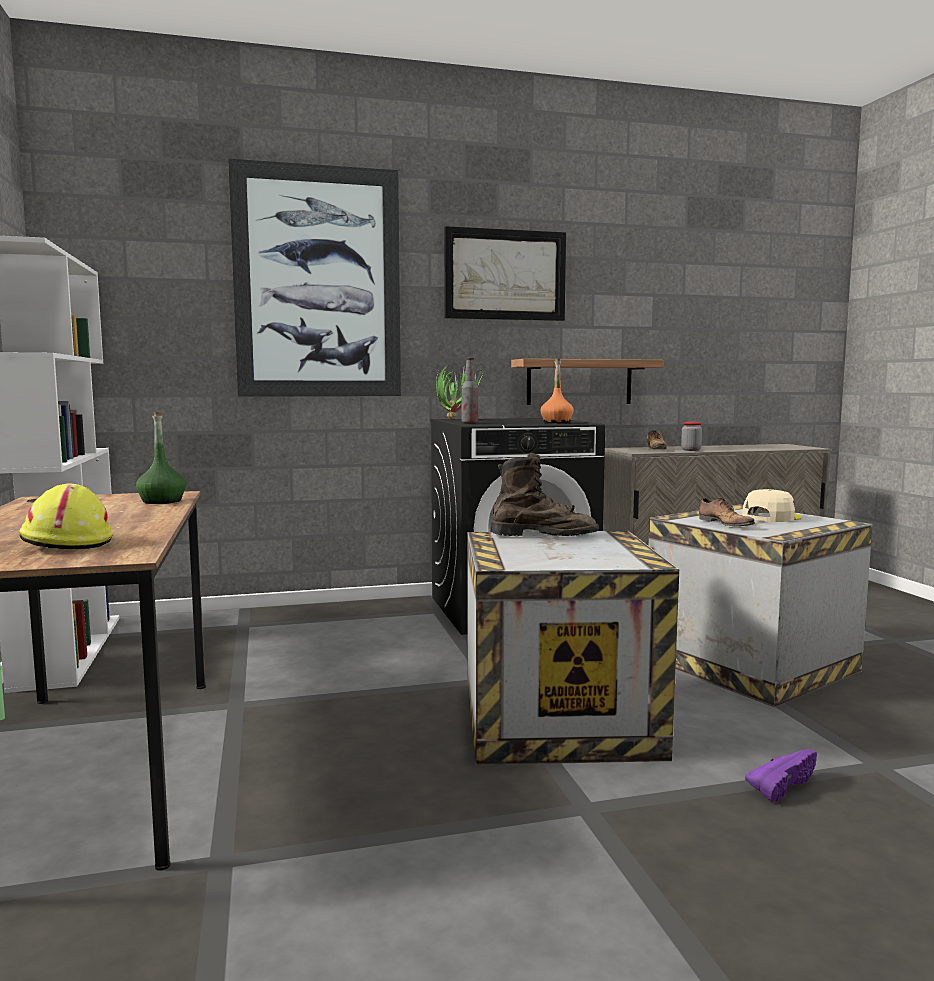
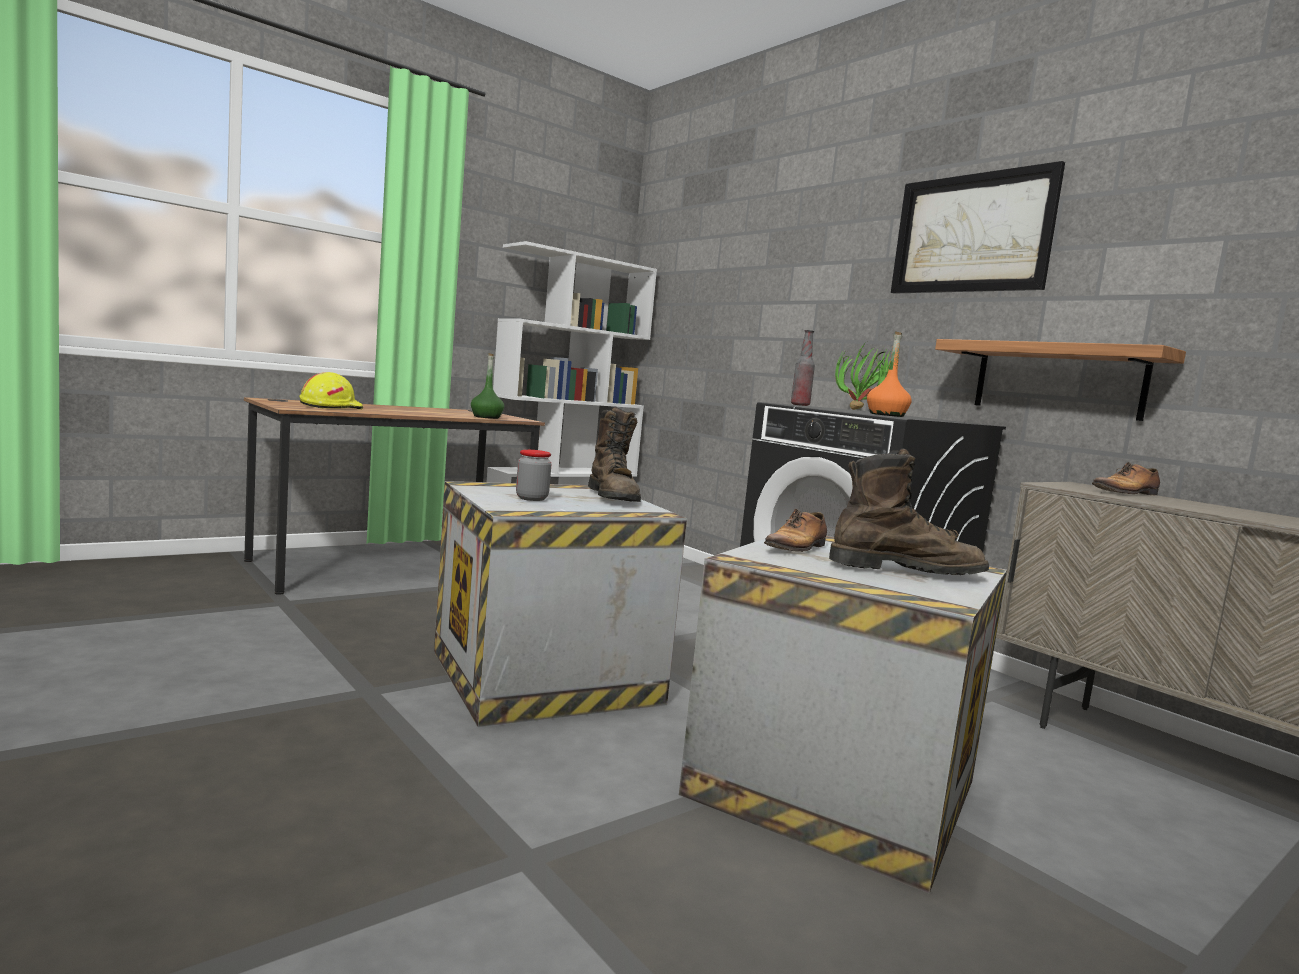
camera: 65 degrees right, 0 degrees up
picture [228,159,401,397] -> none
jar [681,422,702,451] -> jar moved to [516,450,552,501]
beige cap [742,489,802,522] -> brown boot [829,448,989,575]
purple shoe [745,749,817,802] -> none

